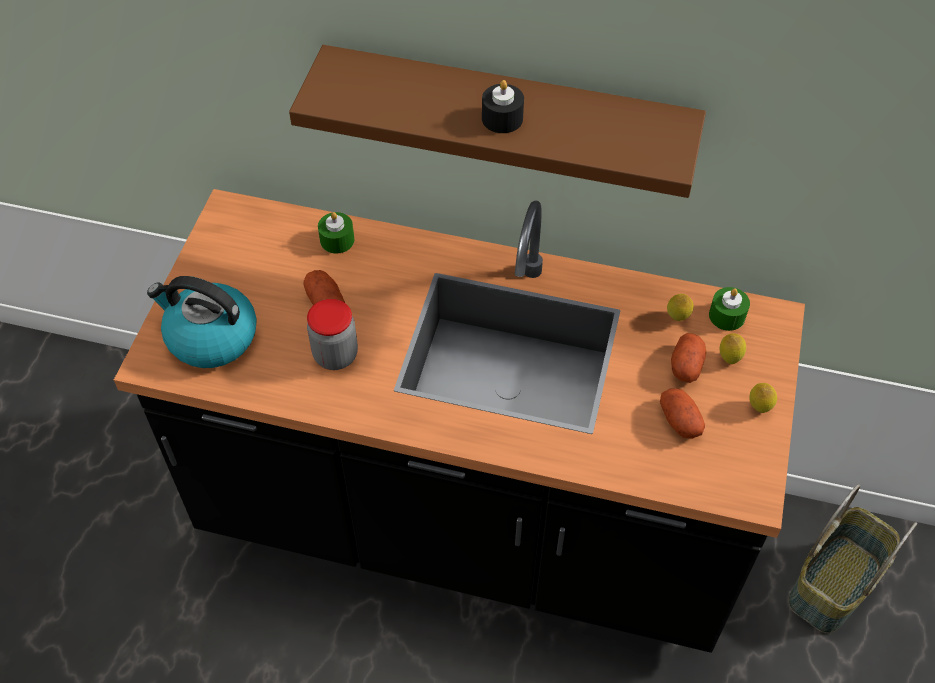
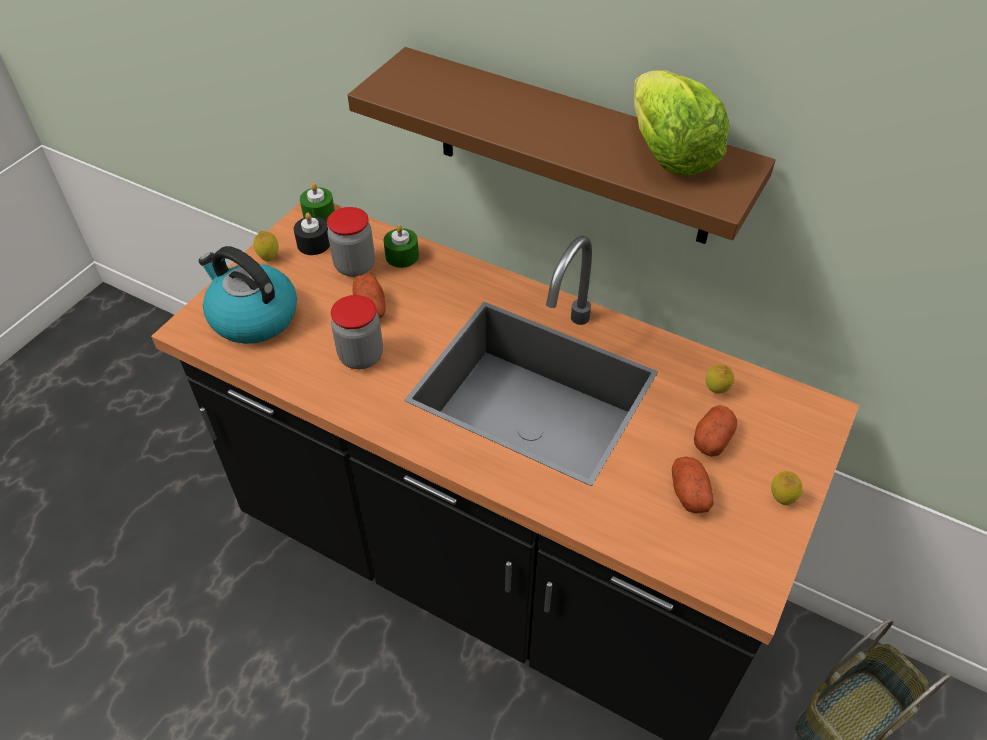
camera: 15 degrees right, 5 degrees down
black candle [482,80,524,133] -> black candle moved to [294,213,330,255]
green candle [709,287,750,331] -> green candle moved to [300,183,335,223]
lemon [720,333,746,364] -> lemon moved to [253,231,279,262]
none -> jar [327,207,375,277]
none -> lettuce [634,70,730,175]

